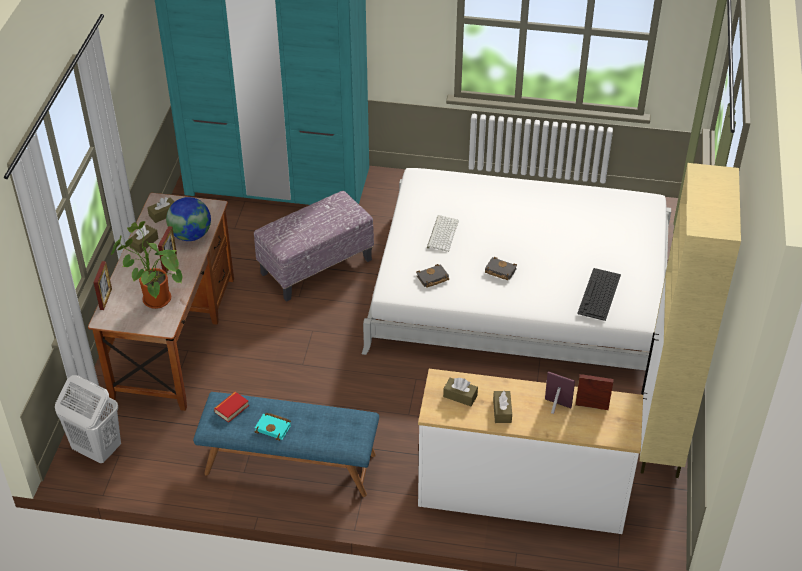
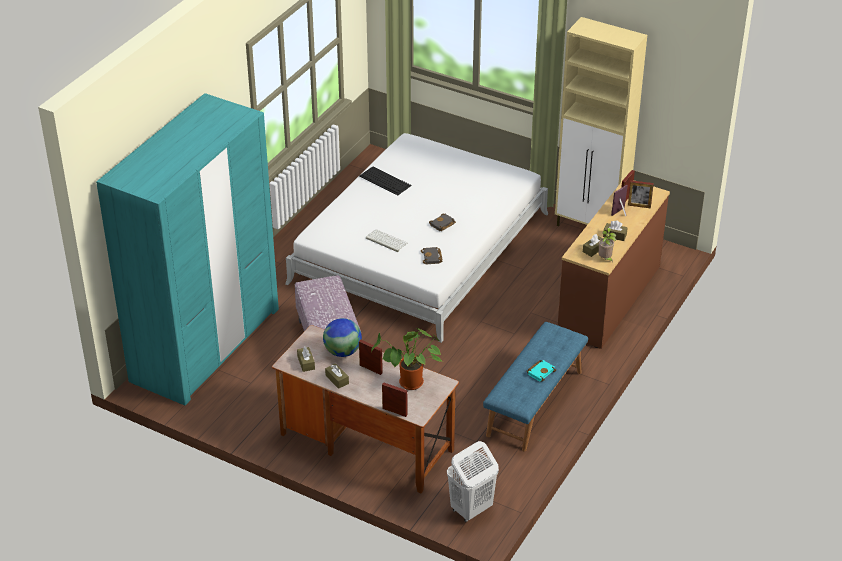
camera: 70 degrees left, 5 degrees down
book [214,392,249,423] -> none
white dresser [418,369,643,534] -> brown dresser [558,180,670,349]
keyboard [577,268,621,321] -> keyboard moved to [359,167,412,195]
none -> potted plant [598,228,616,262]
none -> picture frame [628,180,654,208]

